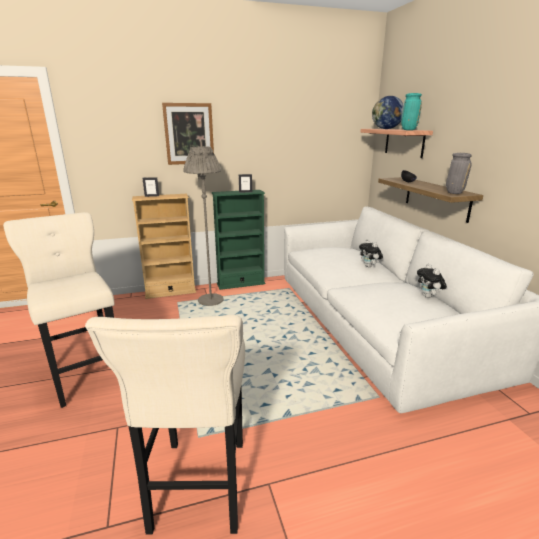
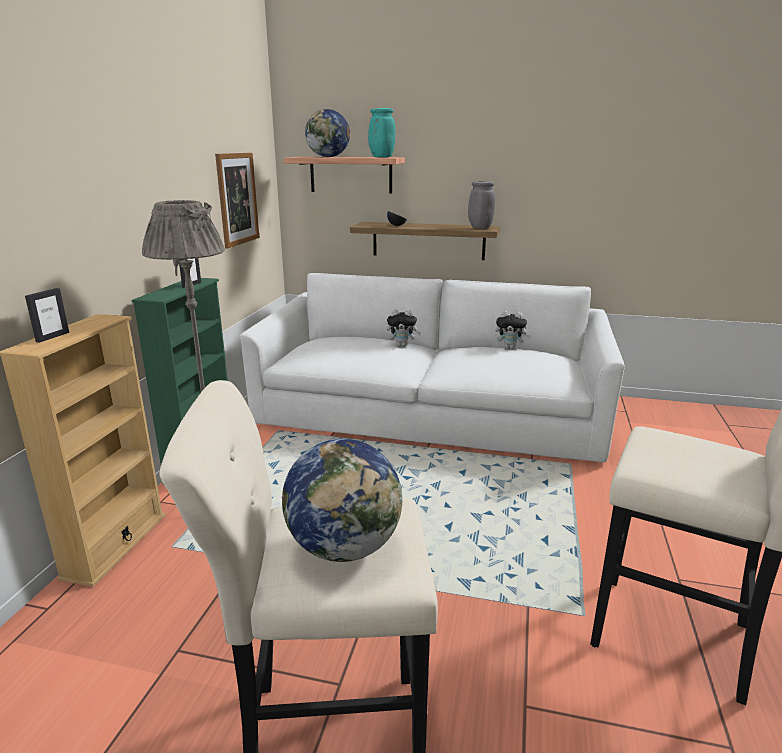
camera: 60 degrees left, 0 degrees up
picture [162,103,214,165] -> picture moved to [215,153,259,248]
none -> globe [281,439,402,562]

